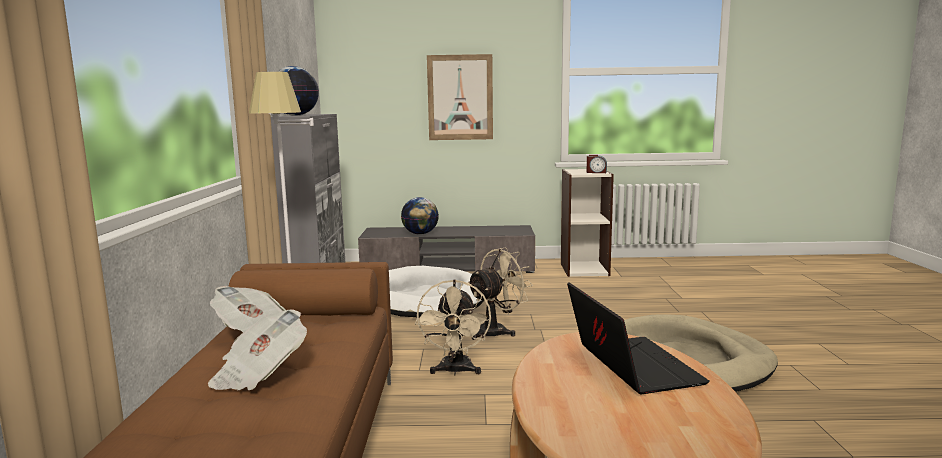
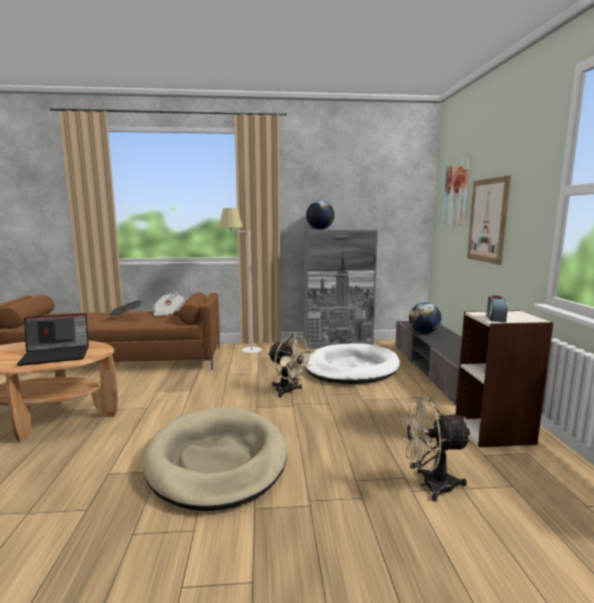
camera: 85 degrees right, 0 degrees up
beige fan [415,279,491,375] -> beige fan moved to [401,396,472,502]
none -> picture [442,158,469,226]

